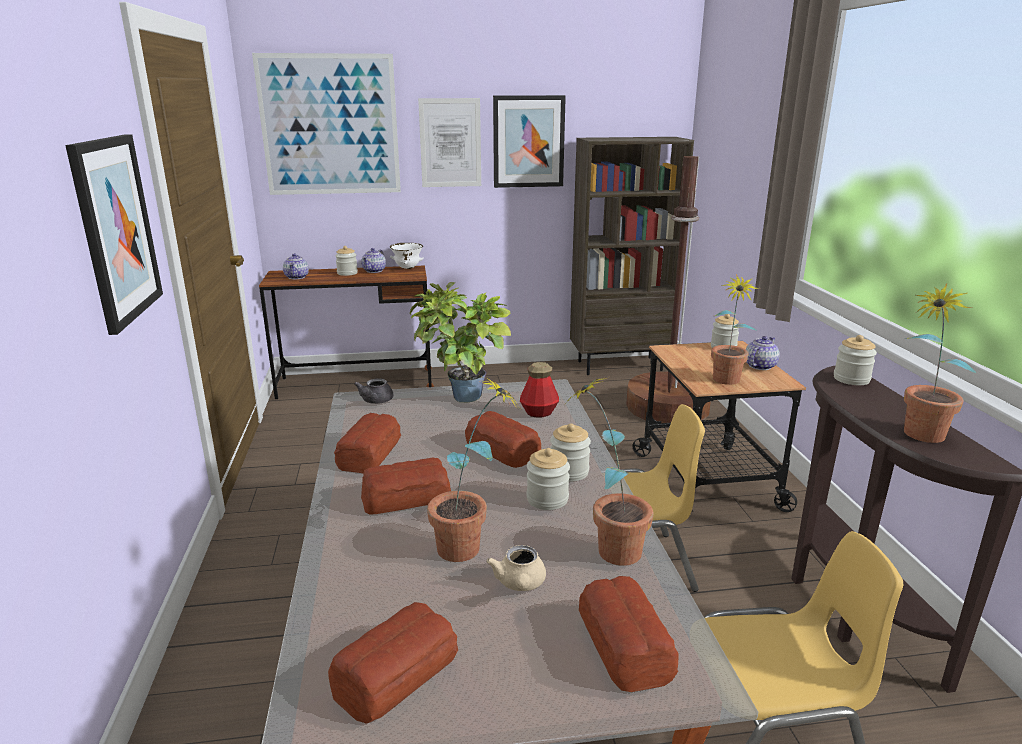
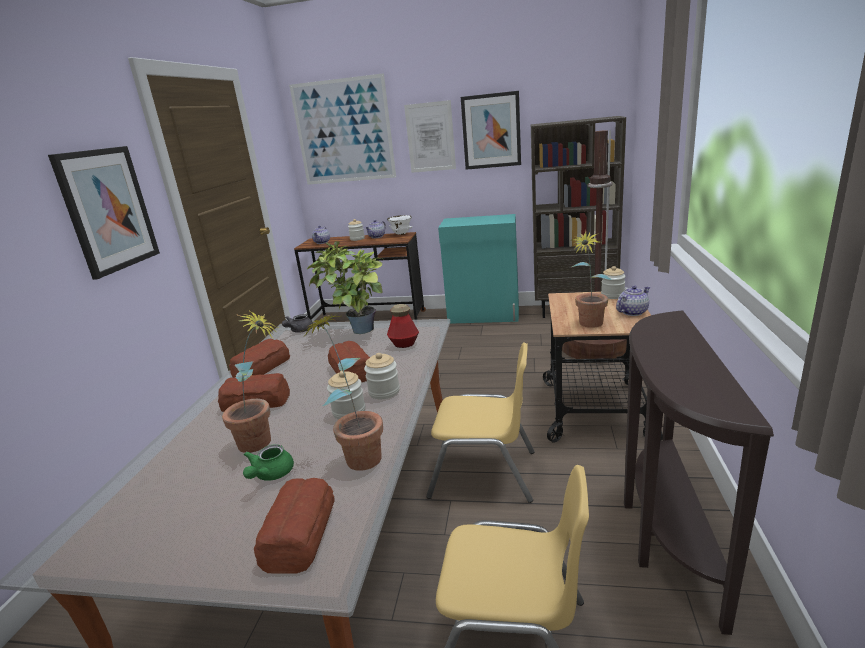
camera: 20 degrees right, 0 degrees up
bread [328,602,458,724] -> none
beige teapot [486,545,546,591] -> green teapot [243,444,294,481]
jar [834,335,877,385] -> none
potted plant [904,283,976,443] -> none
none -> turquoise cabinet [438,214,519,324]

